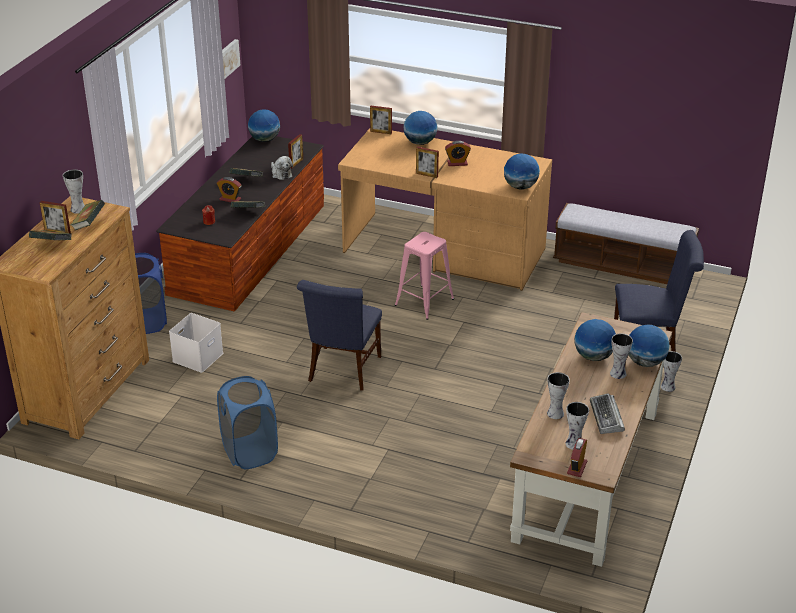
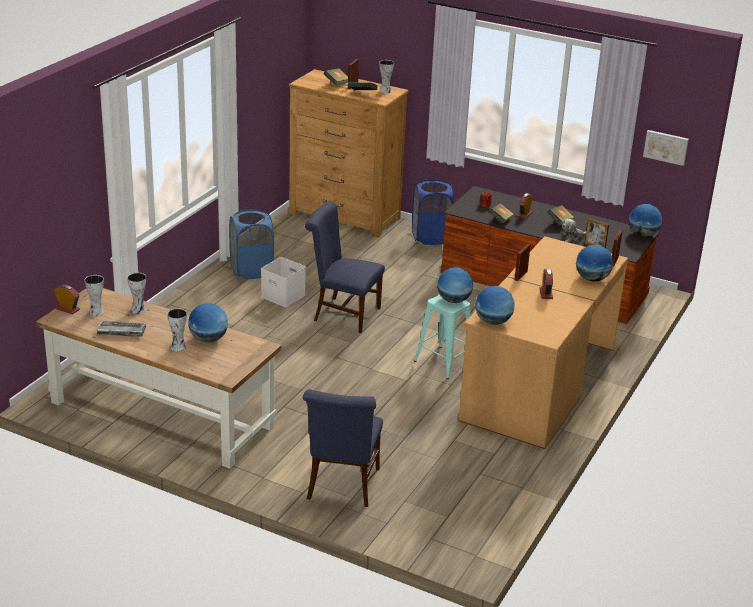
camera: 95 degrees right, 5 degrees down
white storage box [169,313,223,373] -> white storage box moved to [261,257,306,307]
pink stool [395,232,454,320] -> turquoise stool [414,295,471,379]
bench [553,203,699,284] -> none
globe [628,325,670,367] -> globe moved to [437,267,473,303]
vase [661,351,682,392] -> none

